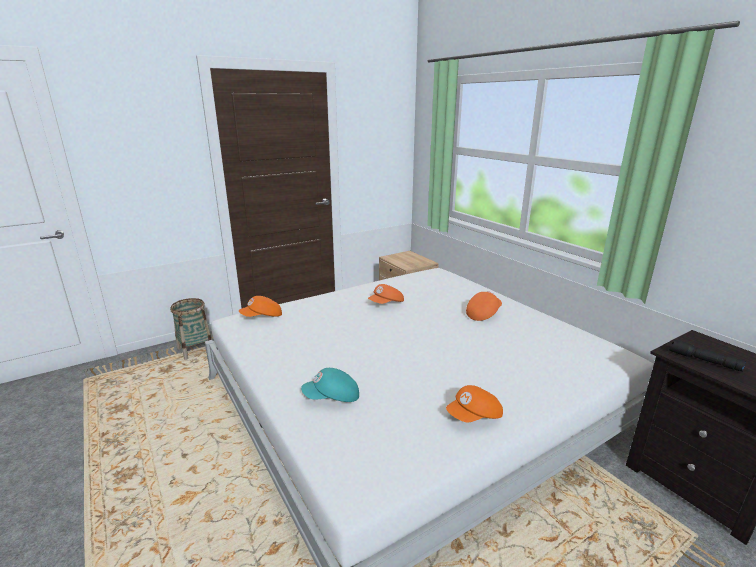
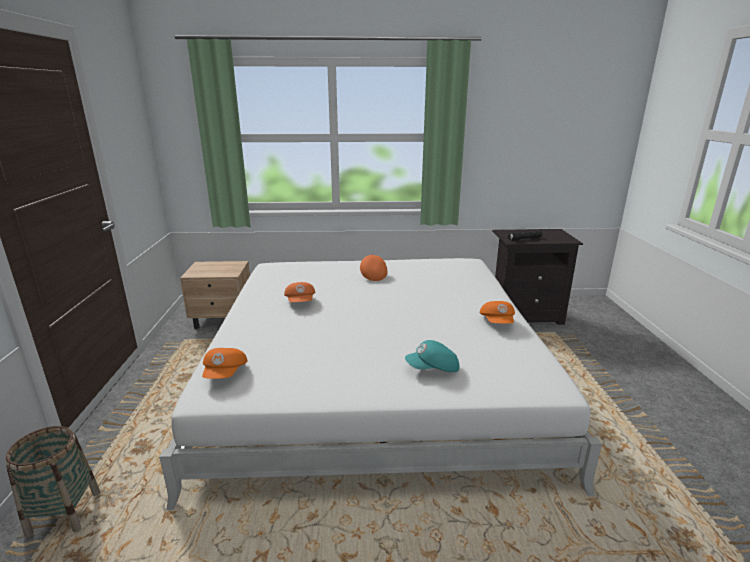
camera: 60 degrees left, 0 degrees up
turquoise cap [301,368,359,402] -> turquoise cap turned 60 degrees clockwise [405,340,459,372]

